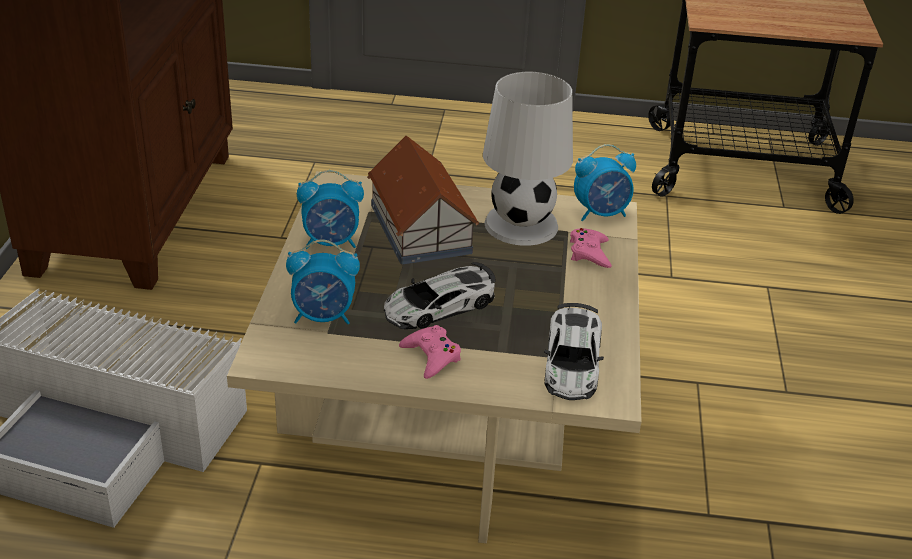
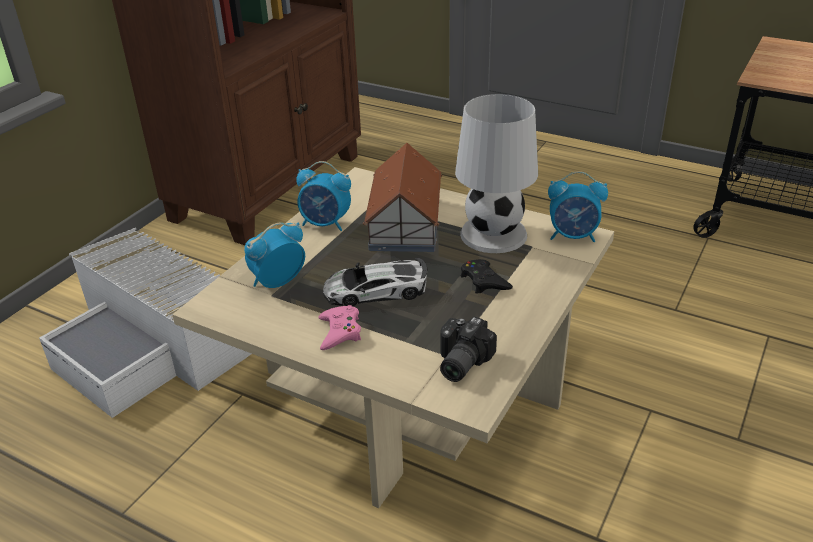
camera: 25 degrees right, 0 degrees up
alarm clock [286,239,360,324] -> alarm clock turned 120 degrees clockwise [244,223,305,288]
toy car [544,303,604,400] -> camera [440,316,497,382]
pink game controller [570,228,612,268] -> none
none -> black game controller [461,259,513,294]

